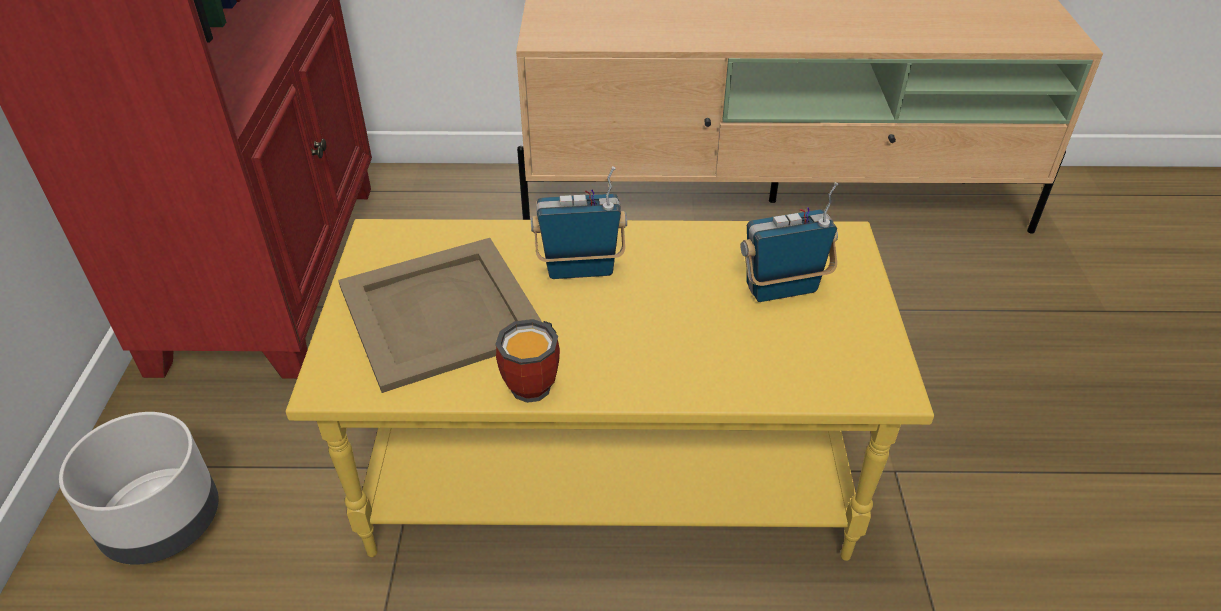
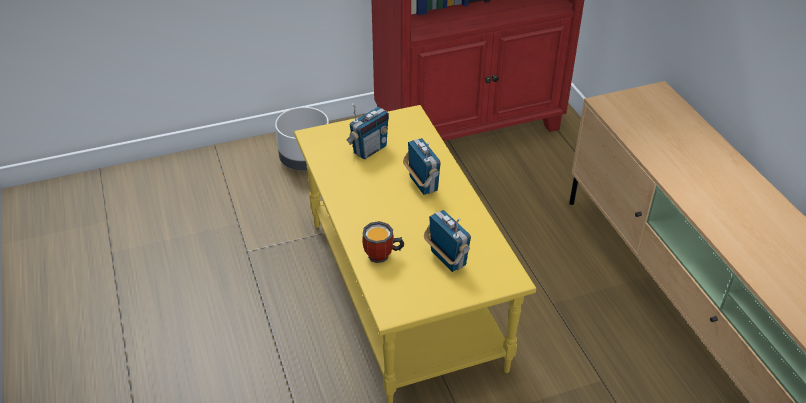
camera: 70 degrees right, 0 degrees up
beige tray [338,238,542,393] -> radio [347,103,389,160]
mug [495,319,560,403] -> mug moved to [362,221,404,263]

